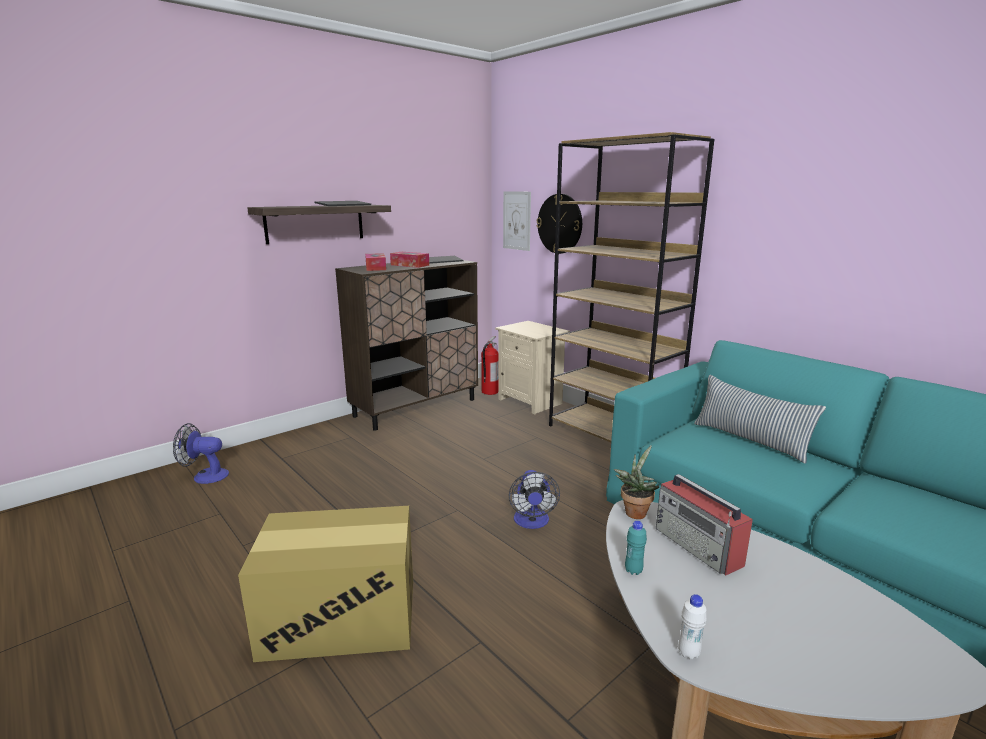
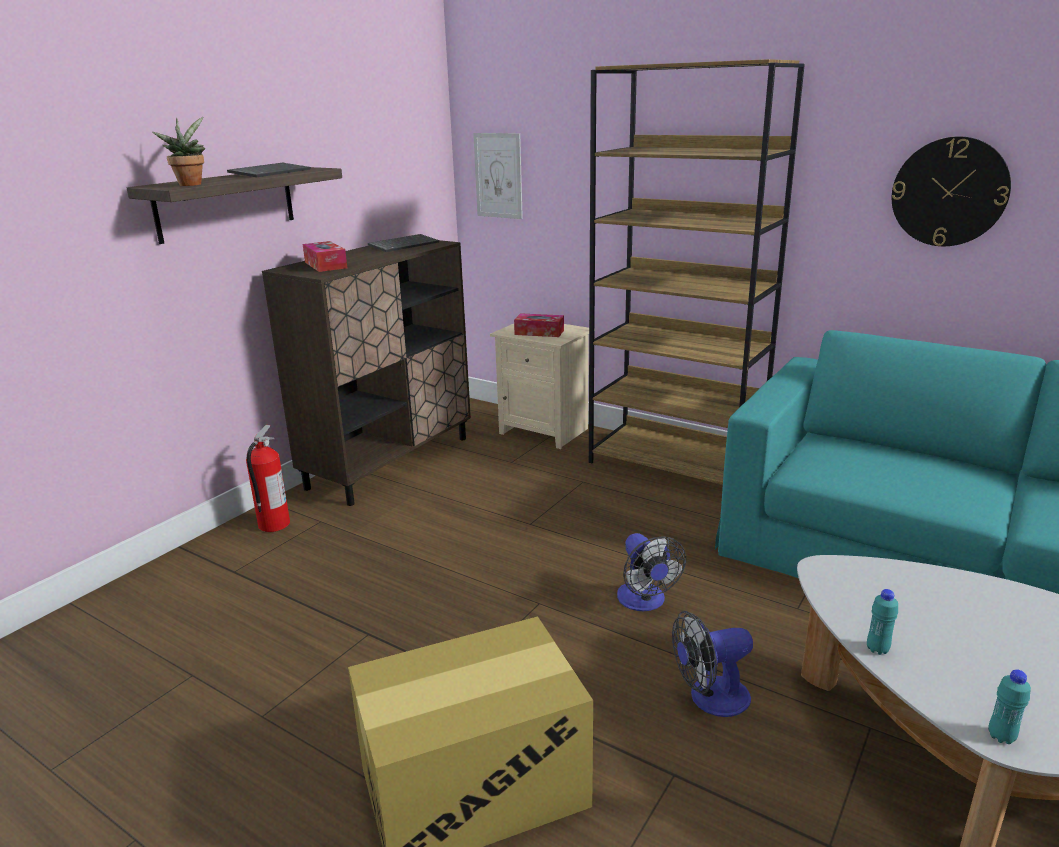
camera: 15 degrees left, 5 degrees up
fan [173,423,229,484] -> fan moved to [672,611,753,717]
tissue box [390,252,429,268] -> tissue box moved to [514,313,564,337]
fire extinguisher [481,336,499,395] -> fire extinguisher moved to [246,425,290,532]
wall clock [537,194,582,254] -> wall clock moved to [892,136,1011,246]
potted plant [614,445,659,519] -> potted plant moved to [152,117,205,186]
radio [656,474,753,575] -> none
white bottle [678,594,707,660] -> turquoise bottle [988,669,1031,744]
pillow [694,375,826,464] -> none

